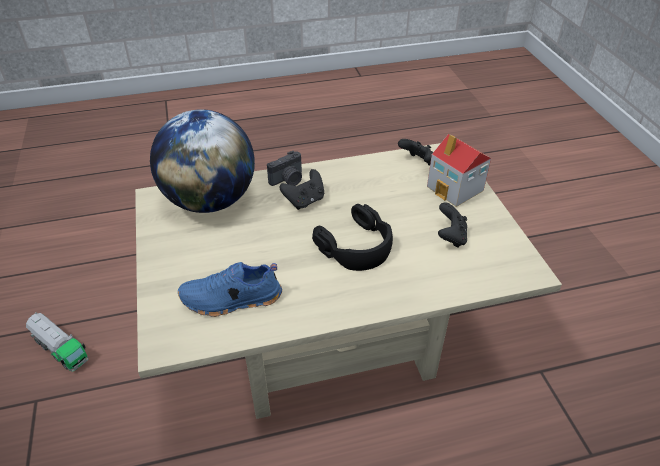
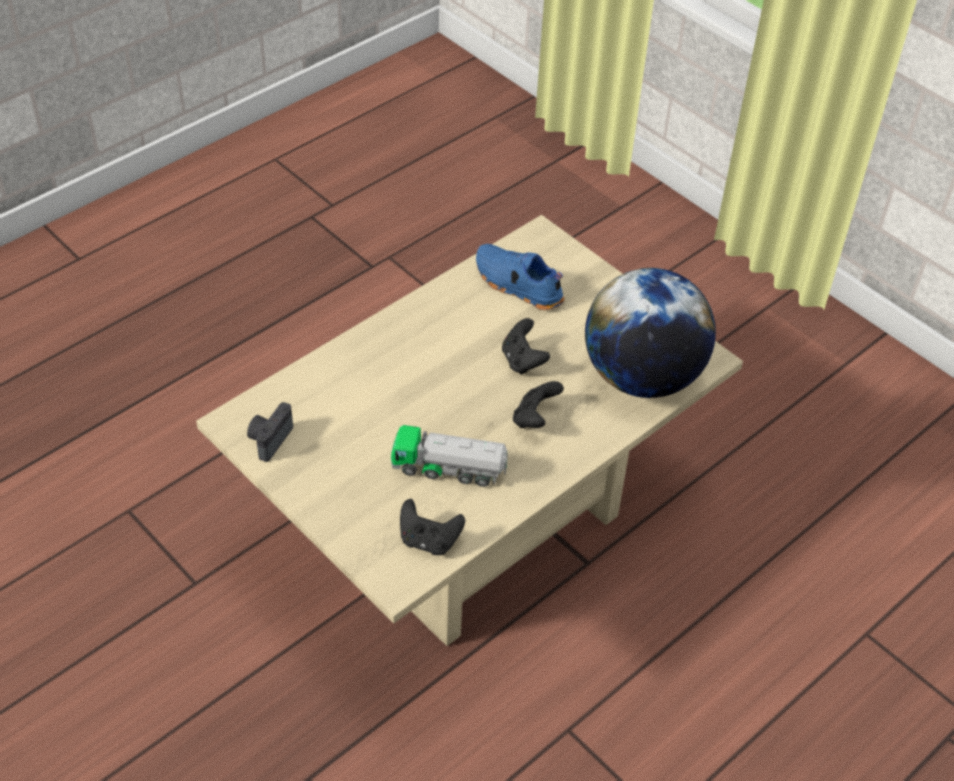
camera: 150 degrees right, 5 degrees up
toy truck [26,312,89,372] -> toy truck moved to [391,425,508,487]
blue shoe [178,262,282,317] -> blue shoe turned 105 degrees counterclockwise [476,244,564,310]
camera [267,151,302,186] -> camera moved to [247,402,293,462]
black headphones [312,204,393,271] -> none
toy house [427,134,491,207] -> none
black game controller [438,202,467,248] -> black game controller moved to [502,318,550,375]

